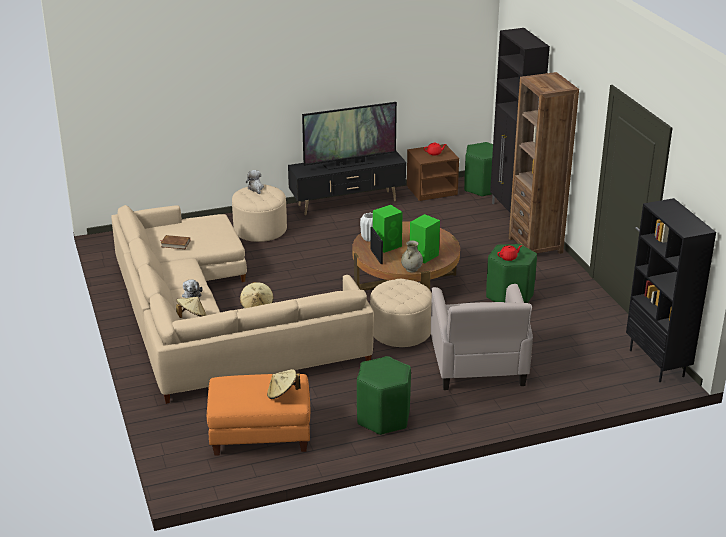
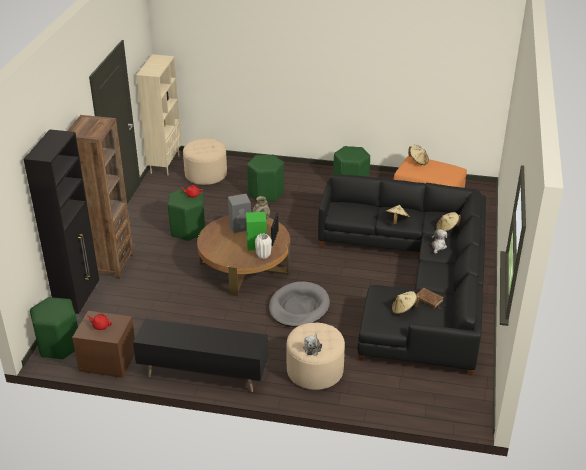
camera: 150 degrees left, 5 degrees up
beige sofa [111,205,374,404] -> black sofa [318,175,486,376]
television [302,102,397,170] -> none
beige ottoman [370,279,432,347] -> beige ottoman moved to [183,138,227,185]
green speaker [410,214,440,264] -> grey speaker [228,194,251,233]
beige armchair [431,284,533,390] -> green stool [247,155,284,202]
black bookcase [626,198,716,382] -> beige bookcase [136,54,182,175]
none -> grey dog bed [269,281,330,327]
none -> beige hat [392,291,419,315]

